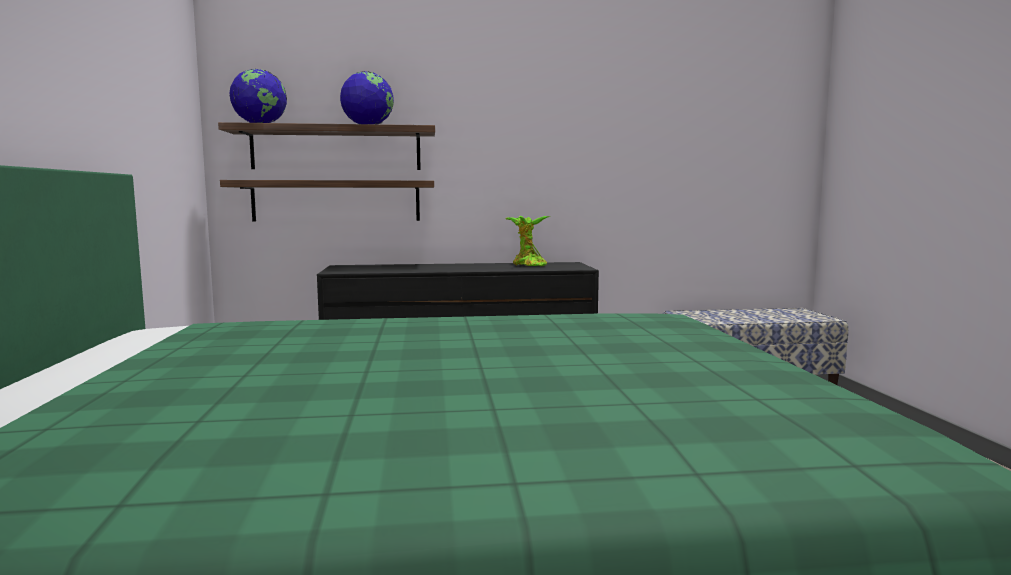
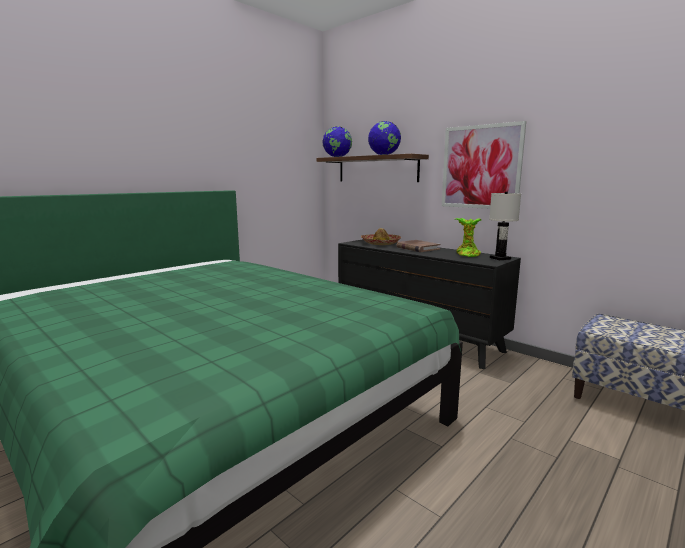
camera: 50 degrees right, 5 degrees up
shelf [220,180,434,222] -> none
none -> hat [361,228,401,245]
none -> brown book [397,240,441,252]
none -> picture [442,121,526,209]
none -> white table lamp [489,192,521,260]

